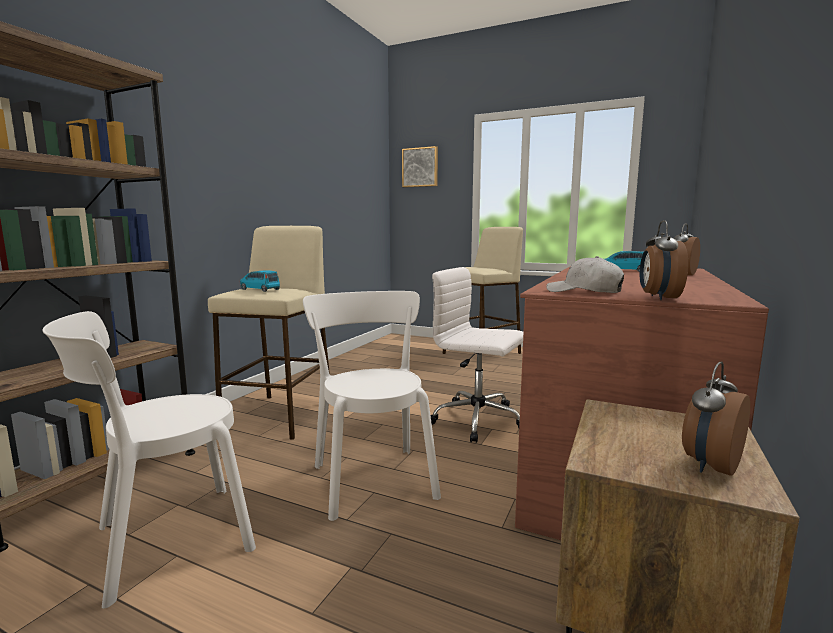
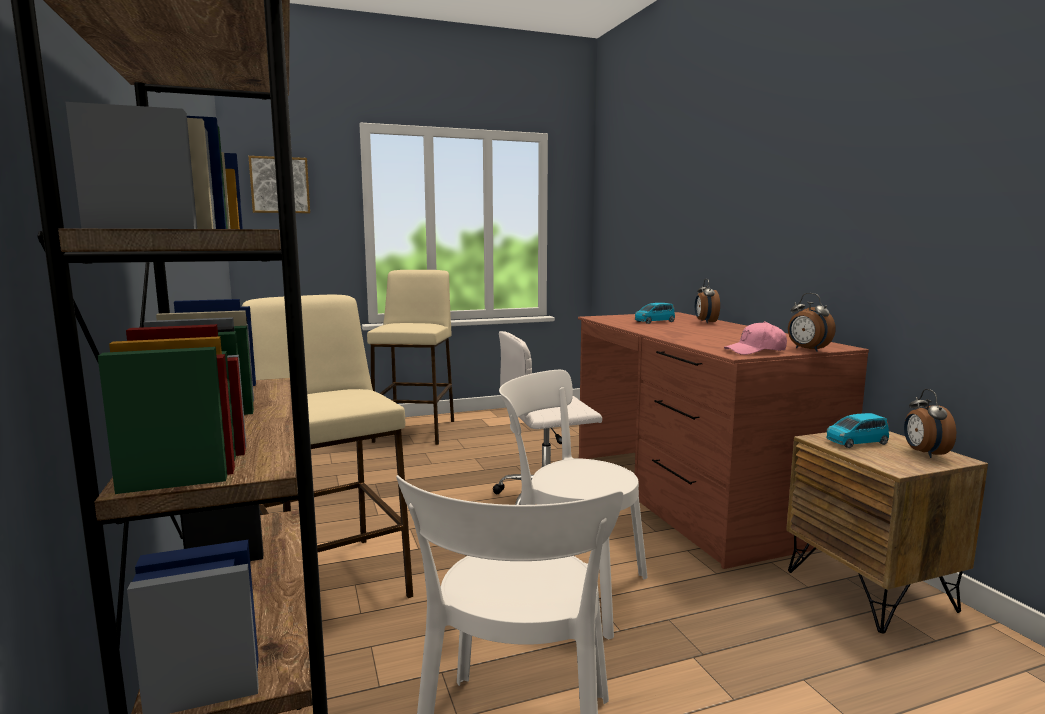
camera: 45 degrees left, 0 degrees up
blue toy car [240,270,280,292] -> blue toy car moved to [826,413,889,448]
white cap [546,256,624,293] -> pink cap [724,321,787,355]

